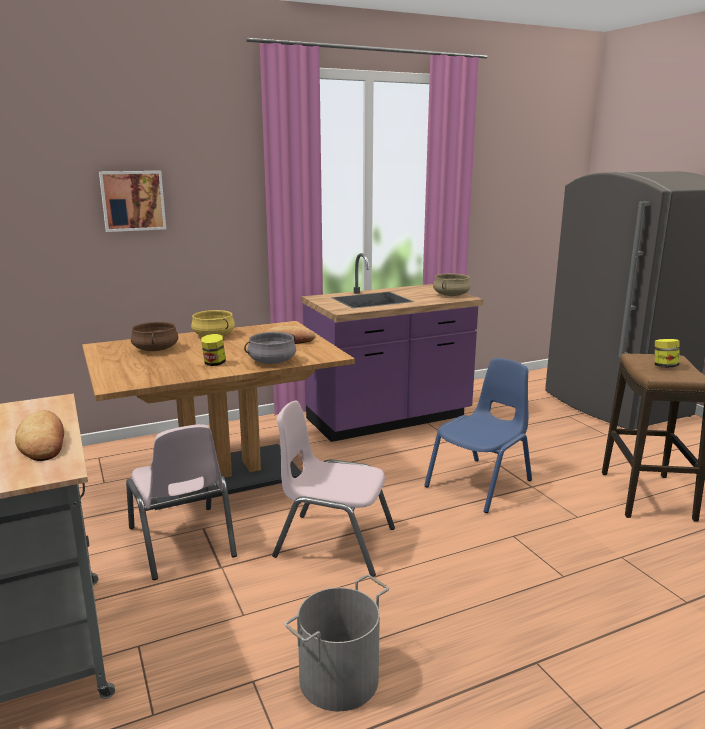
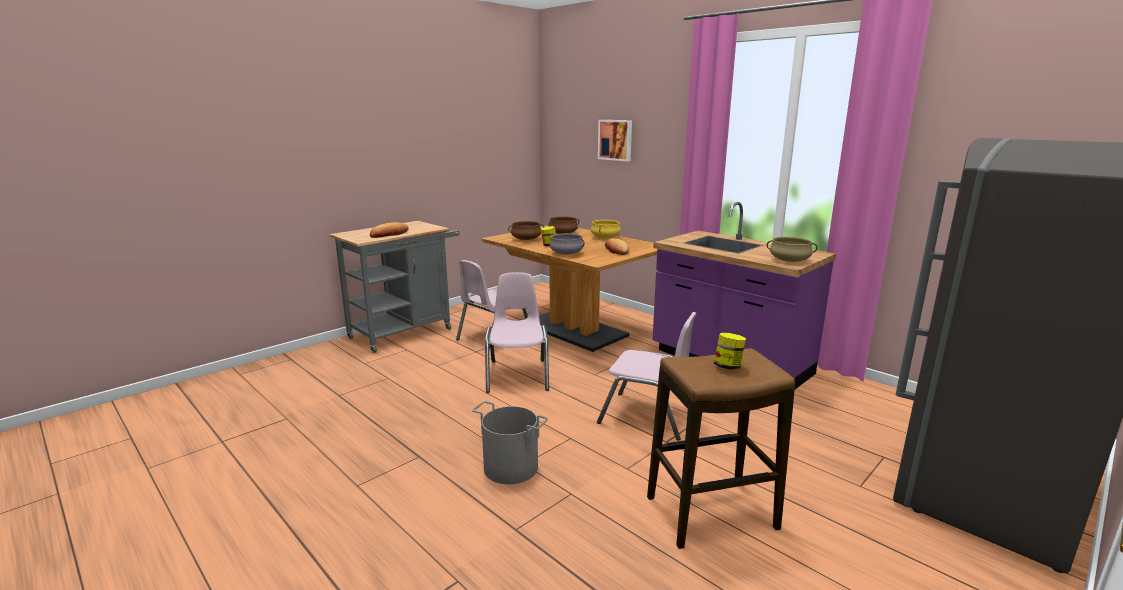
camera: 70 degrees right, 0 degrees up
grey bucket [284,575,389,711] -> grey bucket moved to [472,401,548,484]
blue chair [424,358,532,513] -> pink chair [597,312,697,441]
none -> brown cooking pot [508,221,544,240]

